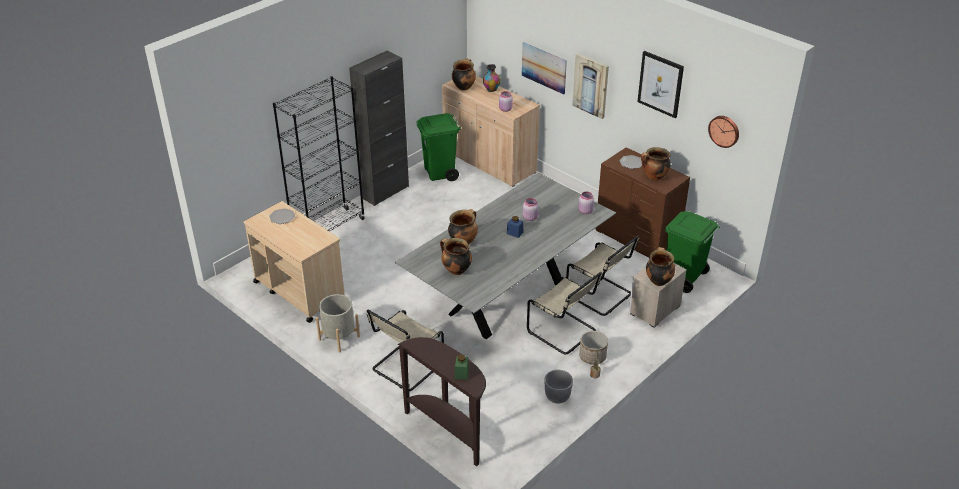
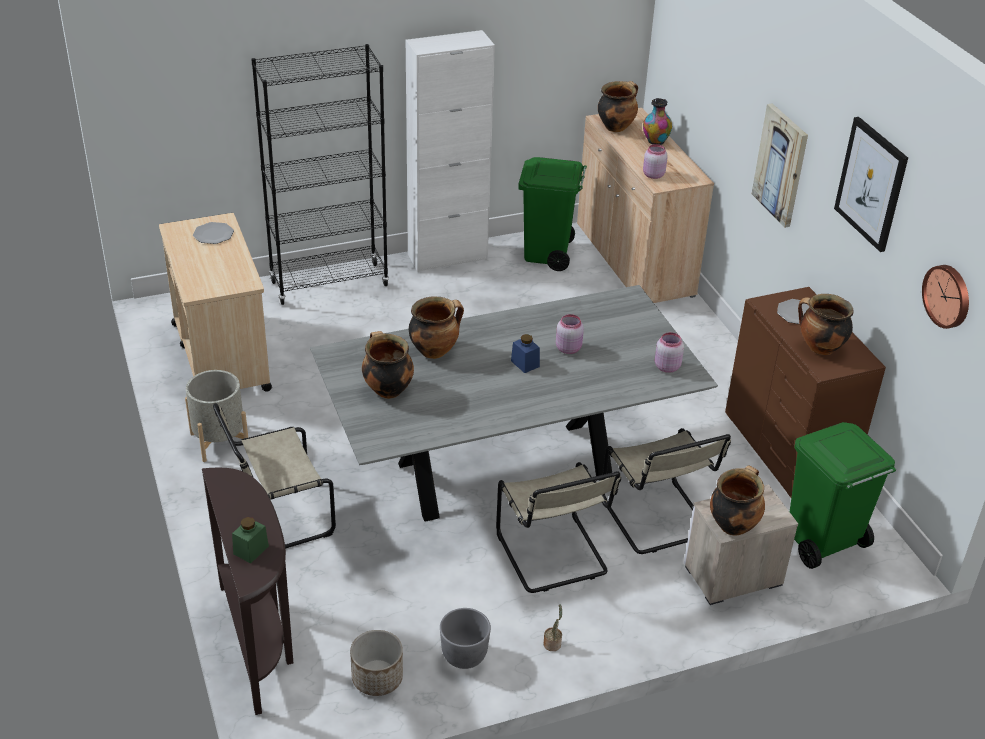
camera: 25 degrees right, 0 degrees up
black cabinet [349,51,409,206] -> white cabinet [406,30,495,272]
picture [522,42,567,95] -> none
planter [579,331,608,365] -> planter moved to [350,630,403,696]

